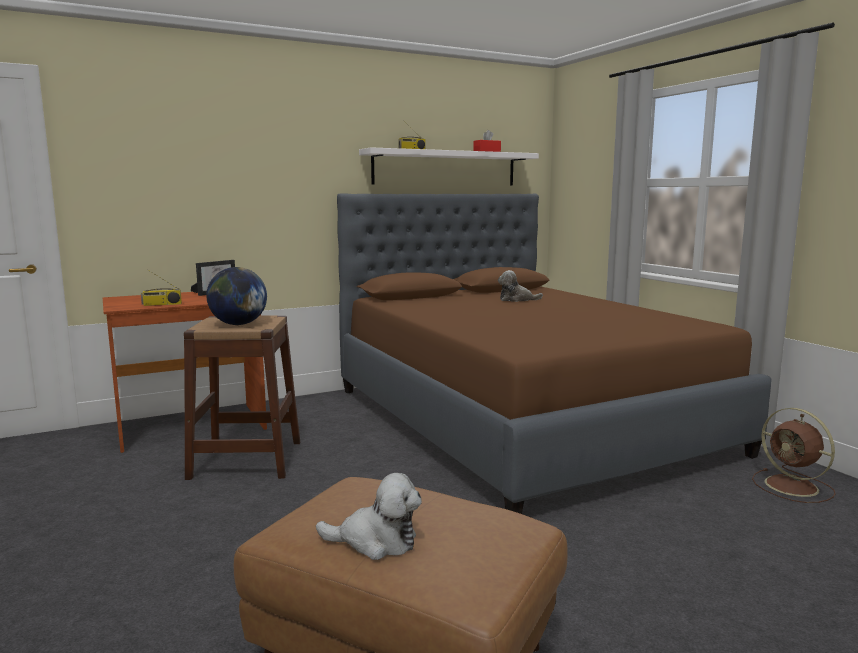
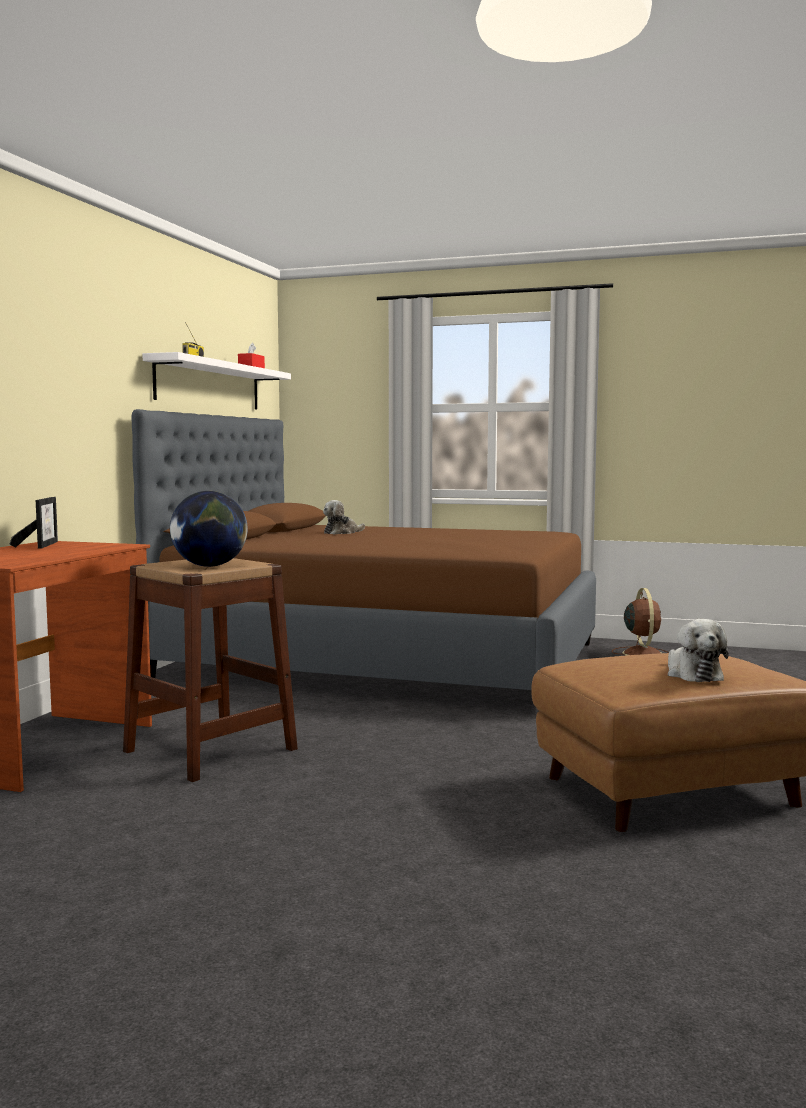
camera: 45 degrees left, 5 degrees down
radio [141,269,182,306] -> none
plush toy [316,473,422,560] -> plush toy turned 120 degrees clockwise [668,619,729,682]
brown fan [752,408,836,503] -> brown fan turned 105 degrees counterclockwise [612,588,669,655]

